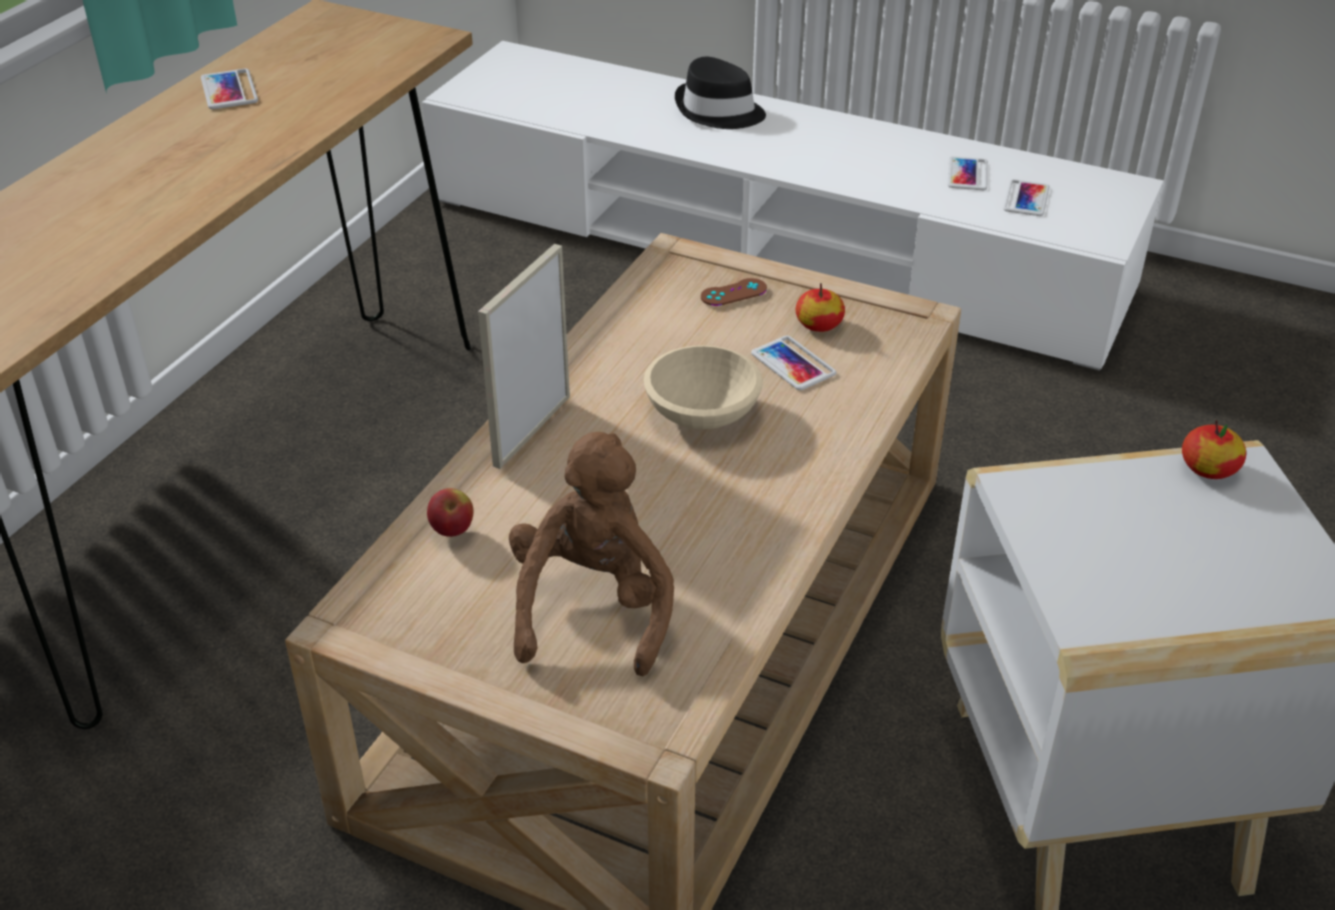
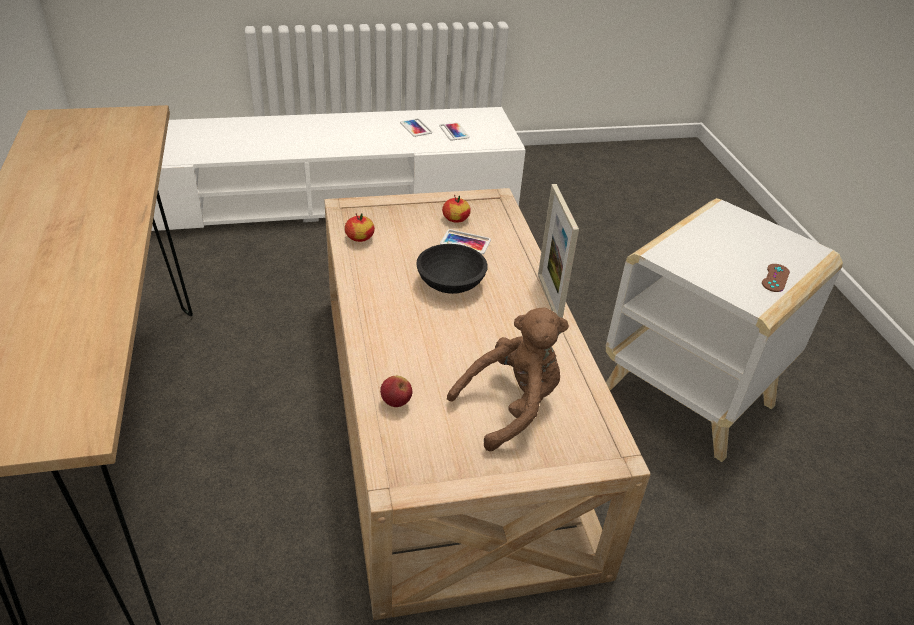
camera: 40 degrees left, 0 degrees up
phone [201,69,258,109] -> none
picture frame [478,244,570,469] -> picture frame moved to [538,184,579,318]
brown plush toy [509,432,674,676] -> brown plush toy turned 90 degrees clockwise [447,307,569,451]
beige bowl [644,345,763,429] -> black bowl [416,244,488,294]
black hat [675,57,766,129] -> none
brown game controller [701,278,767,306] -> brown game controller moved to [762,264,790,292]
apple [1182,420,1246,479] -> apple moved to [345,213,375,242]

